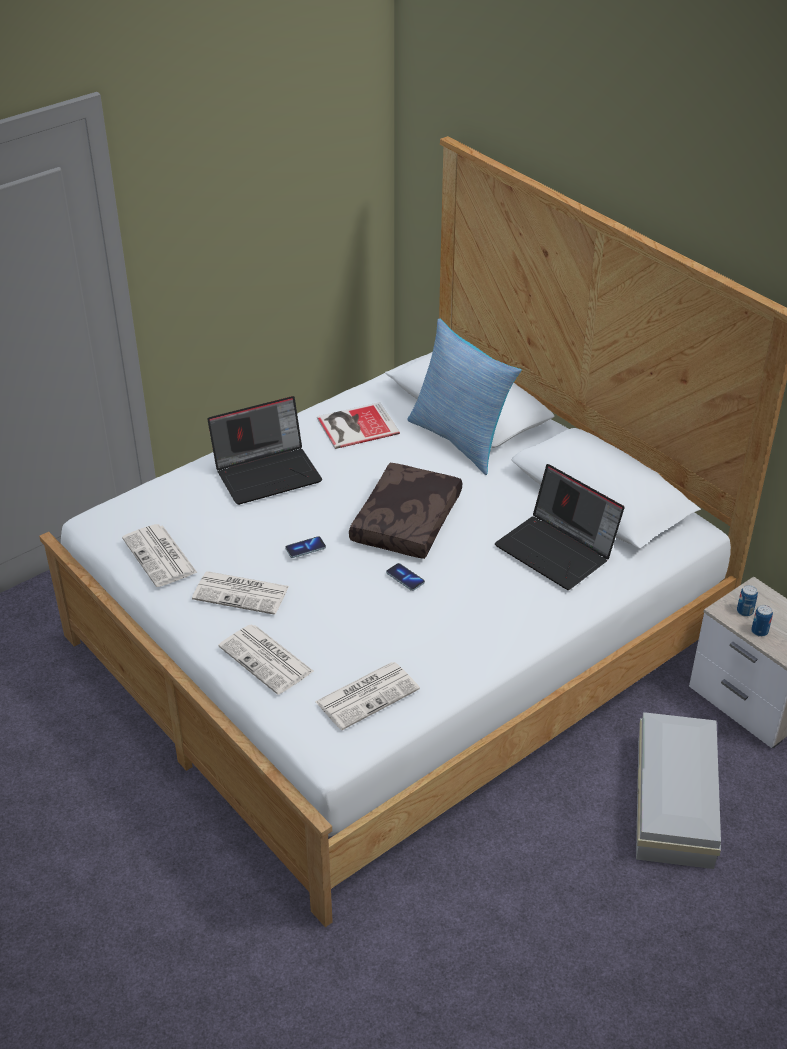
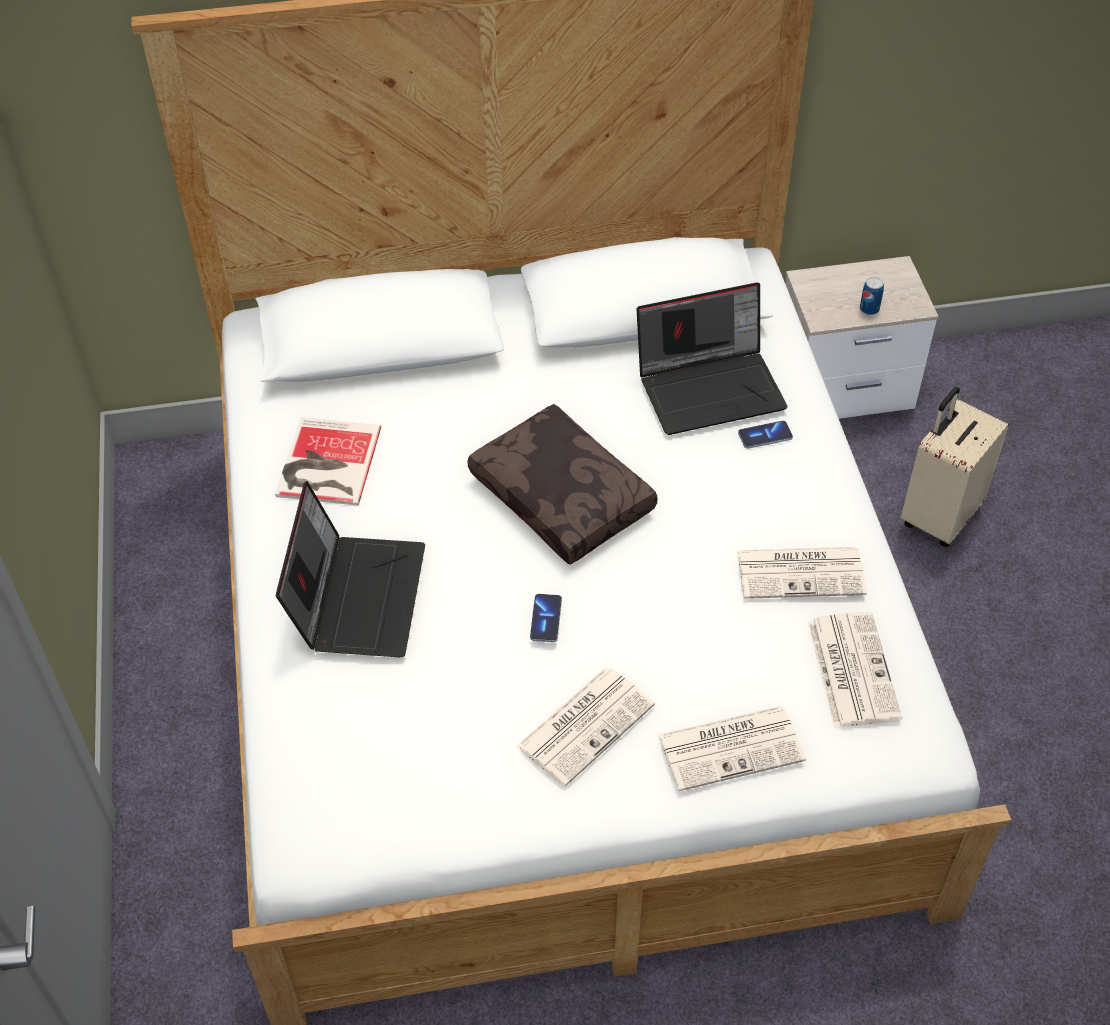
camera: 60 degrees left, 10 degrees up
newspaper [122,524,197,587] -> newspaper moved to [737,547,867,599]
phone [386,563,425,591] -> phone moved to [738,421,793,449]
pillow [407,319,522,475] -> none
white storage box [636,712,721,869] -> beige suitcase [901,387,1009,547]
can [737,585,758,617] -> none

